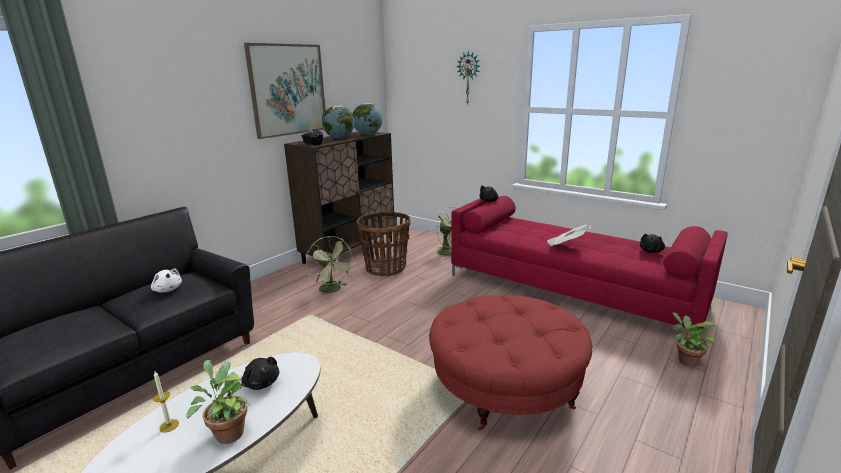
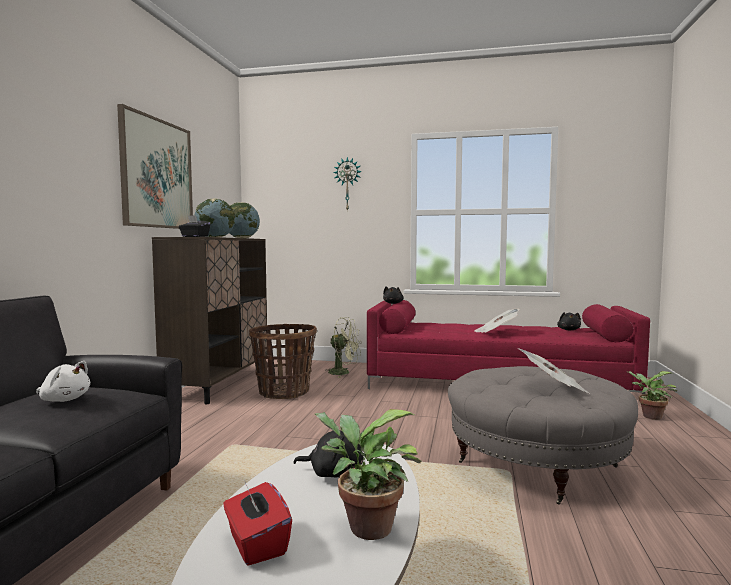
camera: 25 degrees left, 15 degrees down
candle [153,371,179,433] -> red tissue box [224,480,292,566]
green fan [306,236,355,297] -> none
red ottoman [429,295,592,431] -> grey ottoman [448,366,638,505]
none -> newspaper [518,348,591,394]

